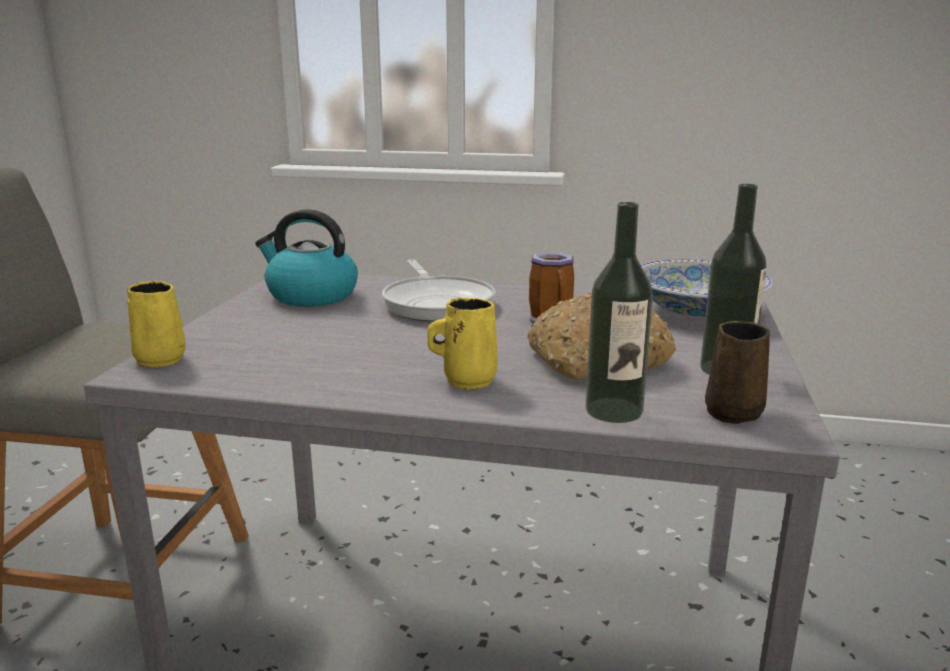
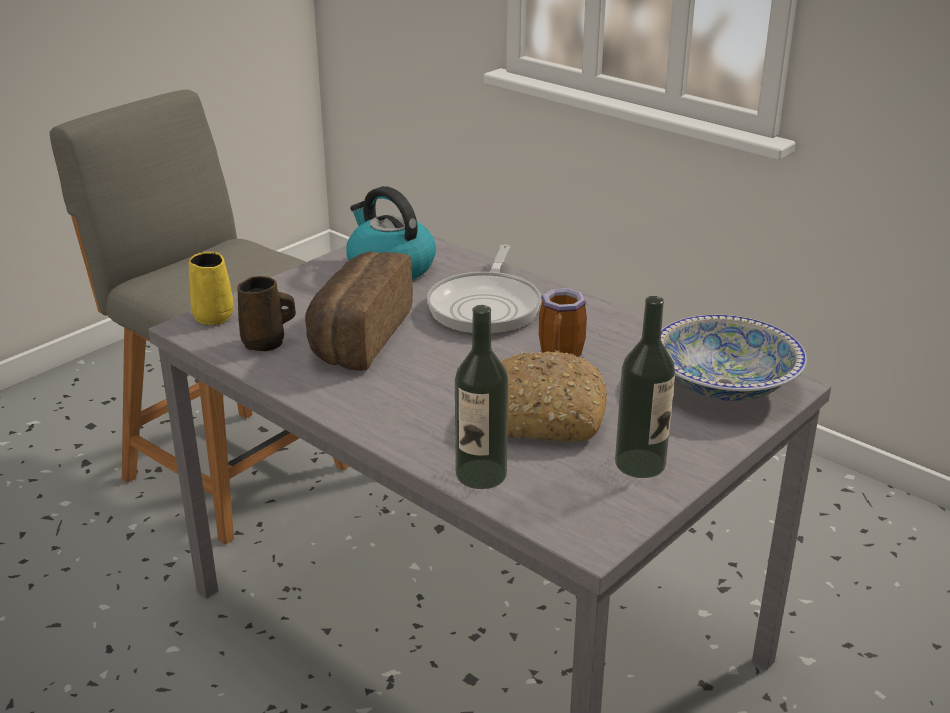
camera: 30 degrees right, 10 degrees up
yellow mug [427,298,497,390] -> none
brown mug [705,321,770,424] -> brown mug moved to [237,276,296,351]
none -> bread [305,251,413,371]

